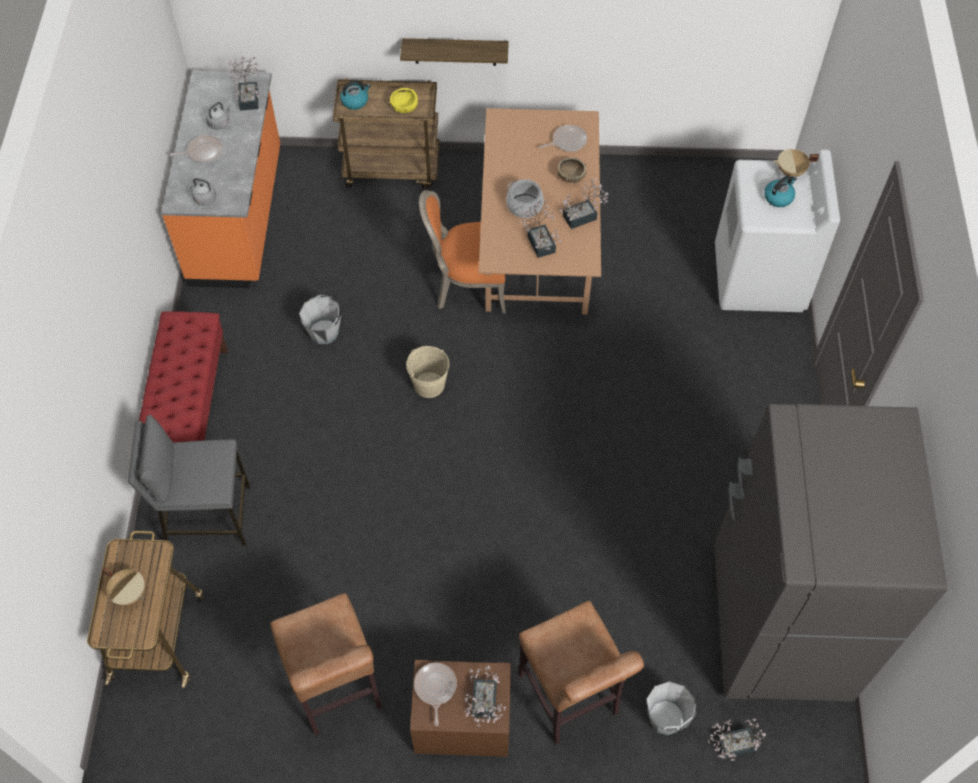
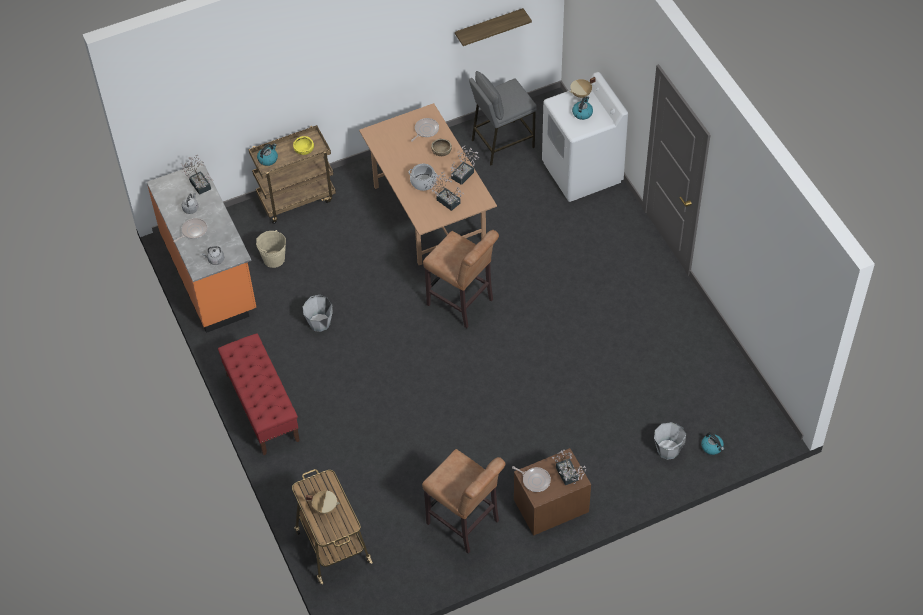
camera: 25 degrees left, 5 degrees down
grey stool [128,415,250,546] -> grey stool moved to [469,71,537,166]
shelf [400,38,509,66] -> shelf moved to [455,8,532,46]
beige bucket [406,346,449,398] -> beige bucket moved to [256,230,286,268]
frying pan [414,663,457,726] -> frying pan turned 150 degrees clockwise [512,466,551,492]
orange chair [419,190,506,314] -> none
brown stool [518,601,644,745] -> brown stool moved to [423,230,499,328]
potted plant [708,719,766,761] -> kettle [701,432,724,455]
grey fridge [714,404,947,702] -> none

